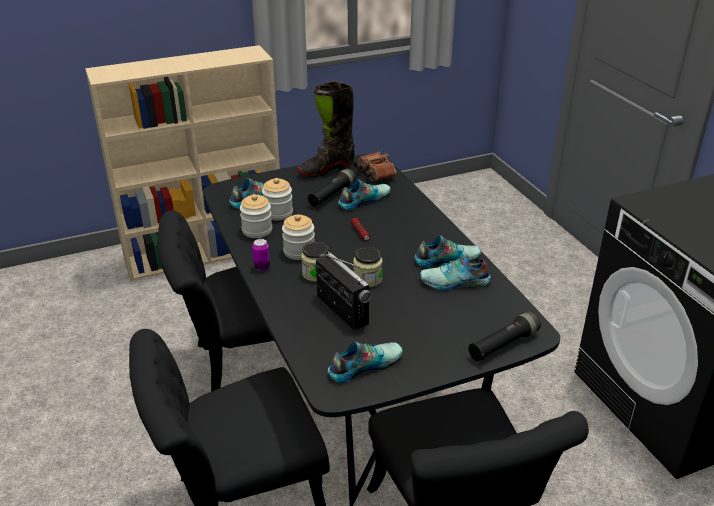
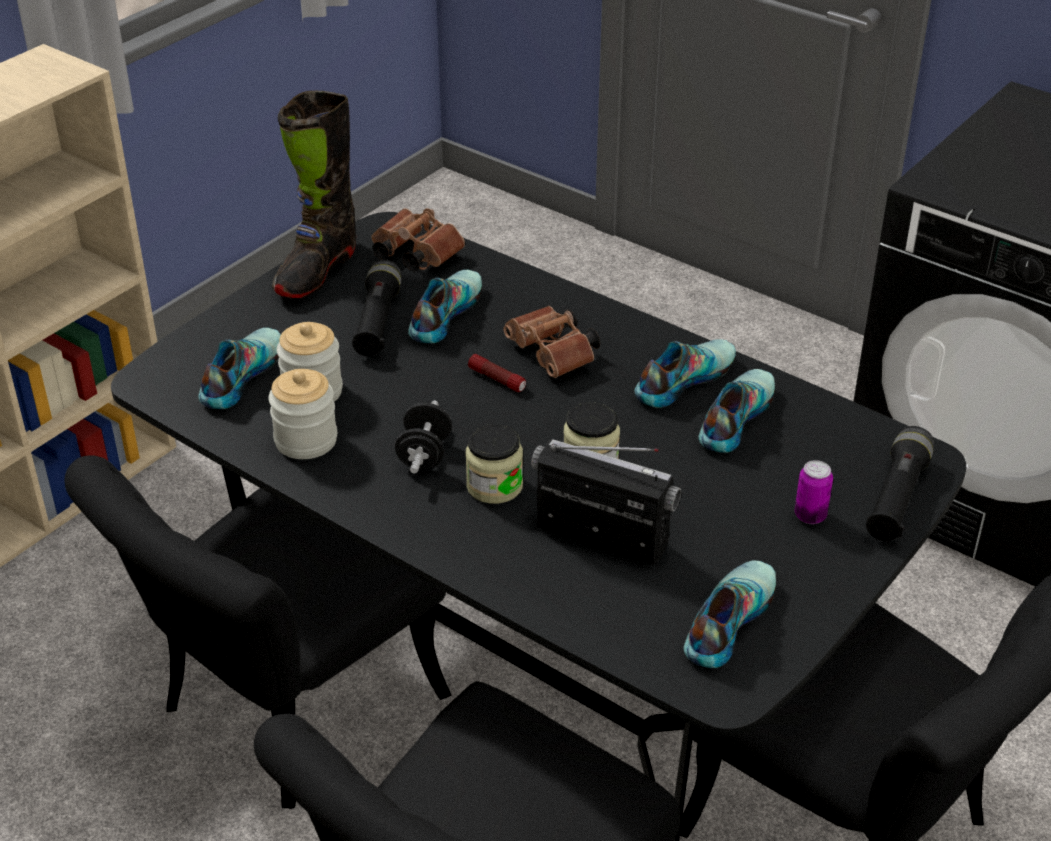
camera: 30 degrees left, 5 degrees up
can [252,239,270,271] -> can moved to [795,460,833,524]
jar [282,214,315,260] -> black dumbbell [395,401,452,474]
shoe [420,255,491,291] -> shoe turned 150 degrees clockwise [699,369,775,453]
none -> brown binoculars [503,306,600,378]

